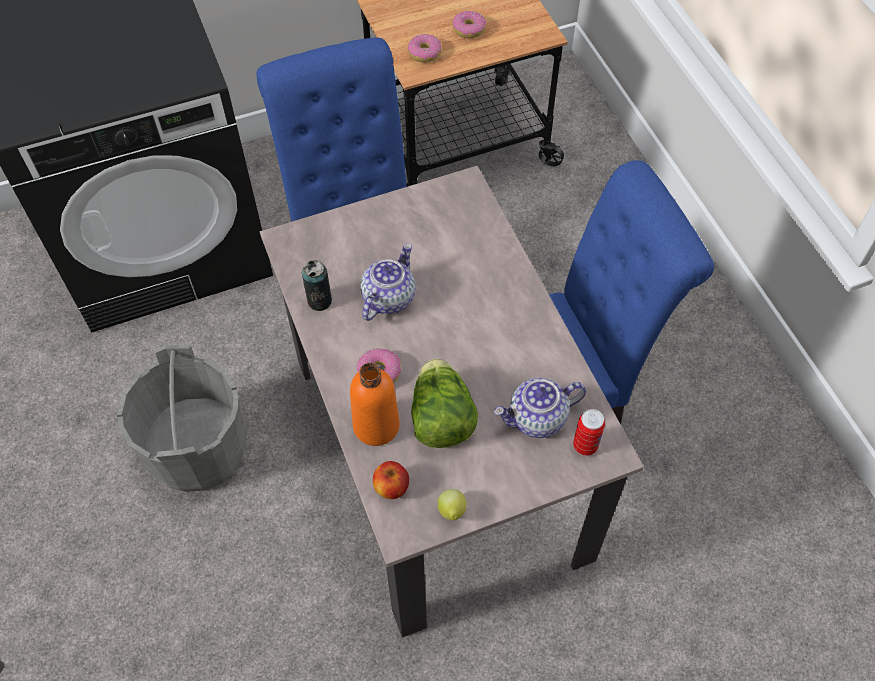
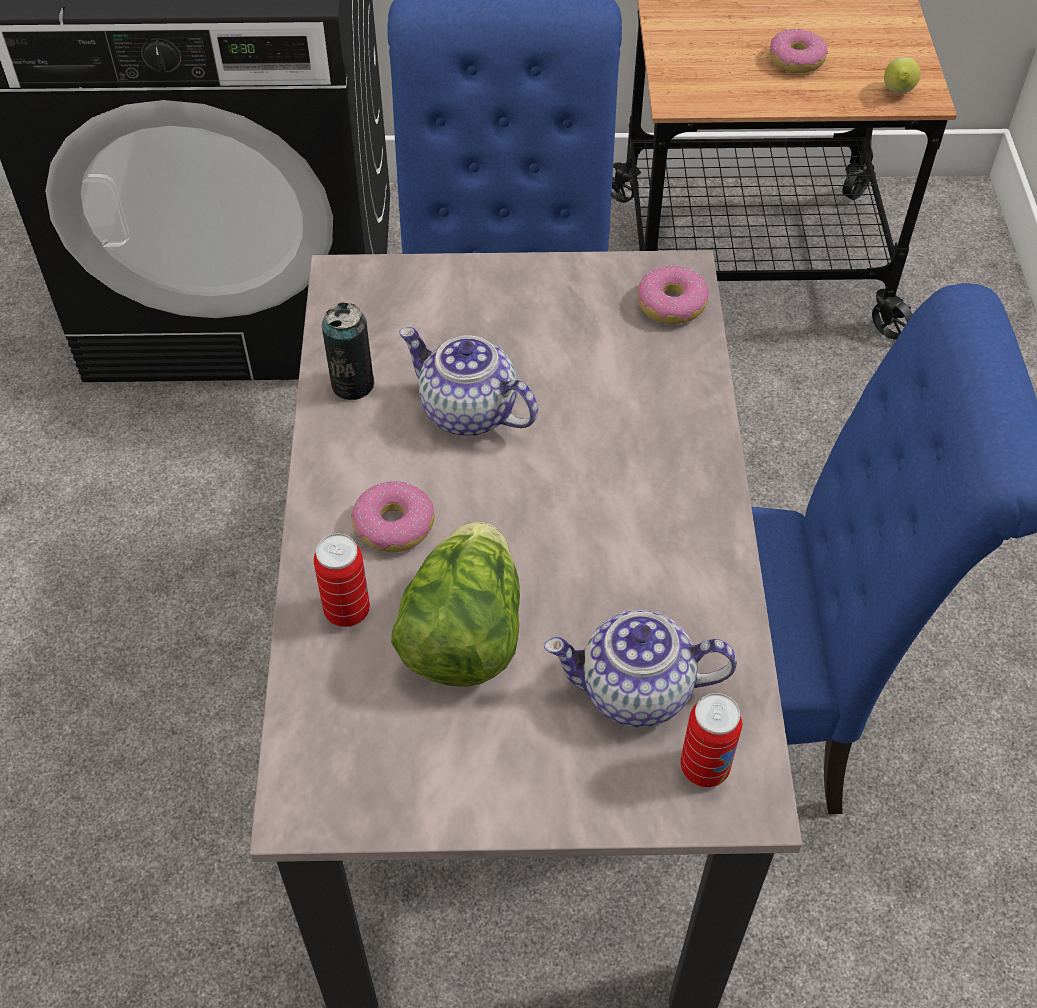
camera: 20 degrees right, 5 degrees down
grey bucket [117,345,247,492] -> none
orange bottle [350,363,400,446] -> can [314,534,370,627]
teapot [361,243,415,321] -> teapot turned 105 degrees counterclockwise [399,327,538,436]
apple [373,461,409,499] -> none
donut [408,34,442,62] -> donut moved to [638,265,709,324]
lemon [438,489,467,520] -> lemon moved to [884,57,921,93]

